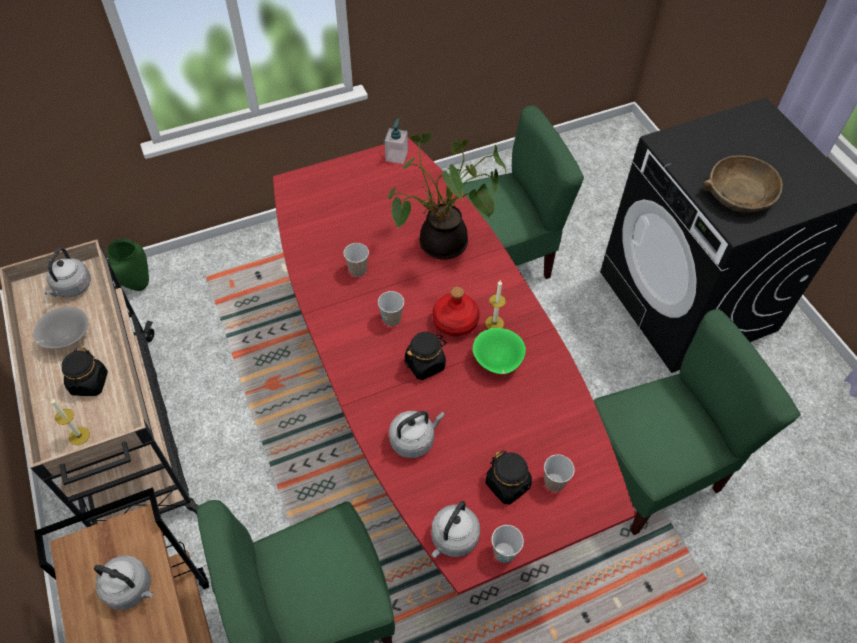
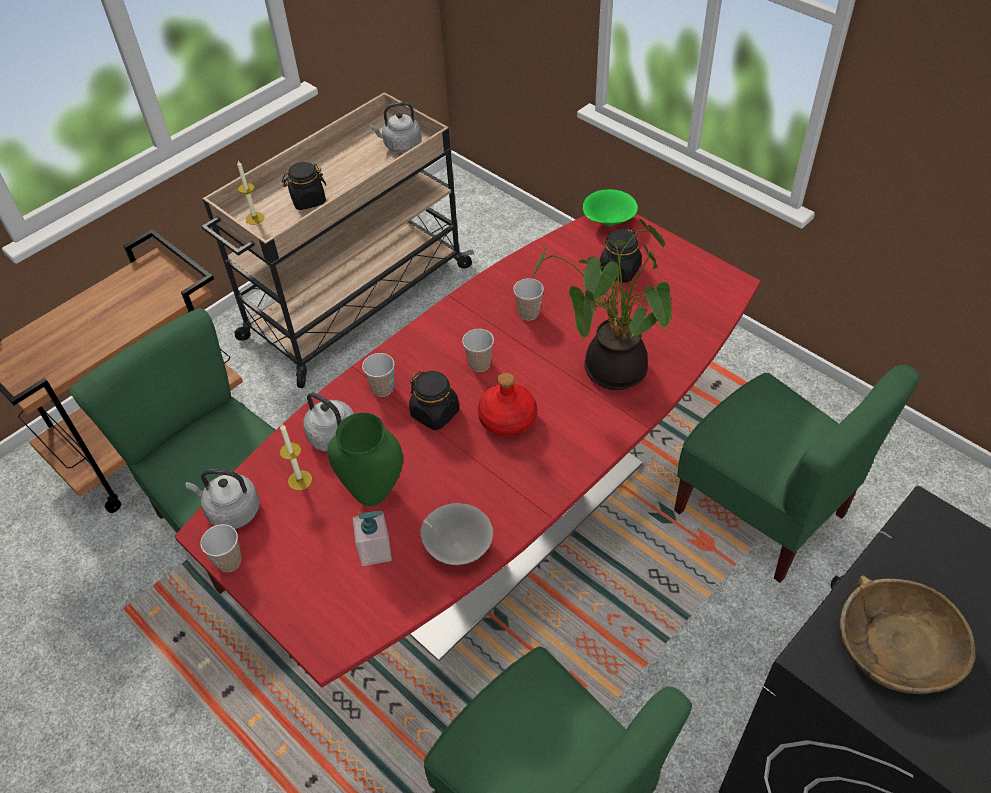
camera: 70 degrees right, 5 degrees down
grey bowl [34,307,88,349] -> grey bowl moved to [420,503,493,565]
grey kettle [94,555,153,610] -> none
green vase [107,238,149,291] -> green vase moved to [327,412,403,506]
soap dispenser [385,118,408,164] -> soap dispenser moved to [353,511,392,566]
green bowl [473,328,526,374] -> green bowl moved to [583,189,638,226]
candle [485,280,506,329] -> candle moved to [279,423,312,491]
black jar [486,451,532,505] -> black jar moved to [600,228,642,283]
cup [544,454,575,492] -> cup moved to [362,353,395,397]

